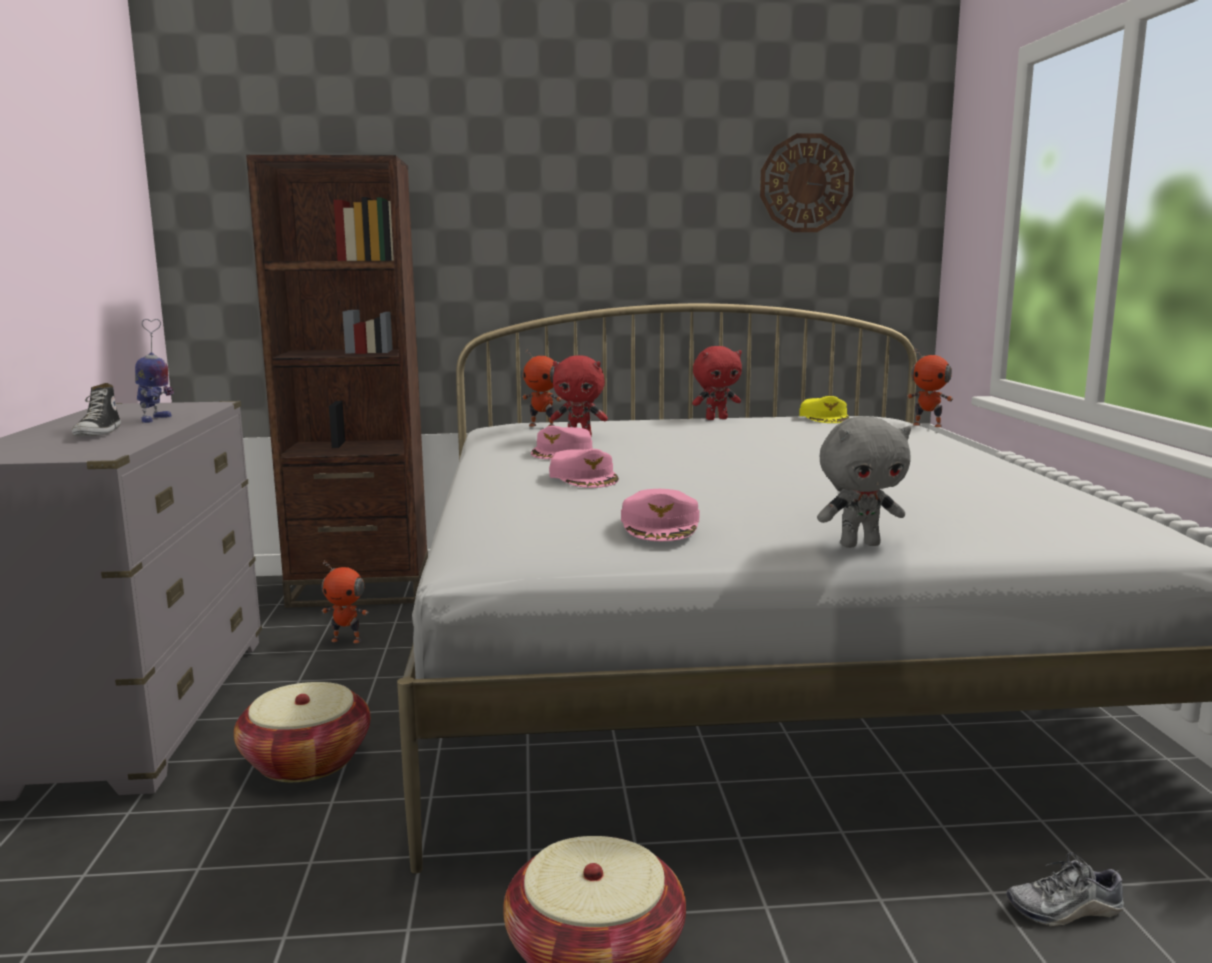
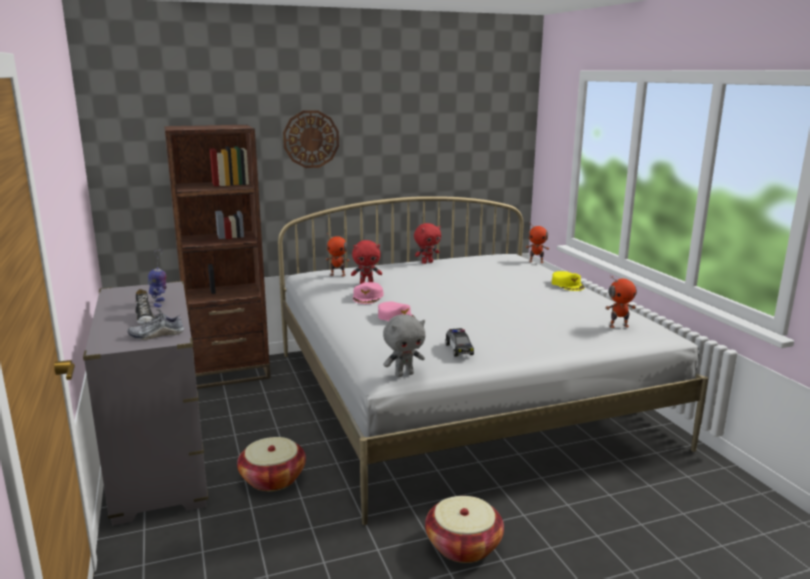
camera: 15 degrees left, 5 degrees up
toy robot [322,561,369,643] -> toy robot moved to [605,275,637,328]
pink cap [621,489,699,541] -> toy car [445,328,474,357]
wall clock [760,133,854,232] -> wall clock moved to [283,110,339,168]
yellow cap [799,396,849,423] -> yellow cap moved to [552,271,585,291]
grey plush toy [817,417,911,548] -> grey plush toy moved to [383,314,425,377]
shoe [1006,852,1124,927] -> shoe moved to [128,309,184,340]

